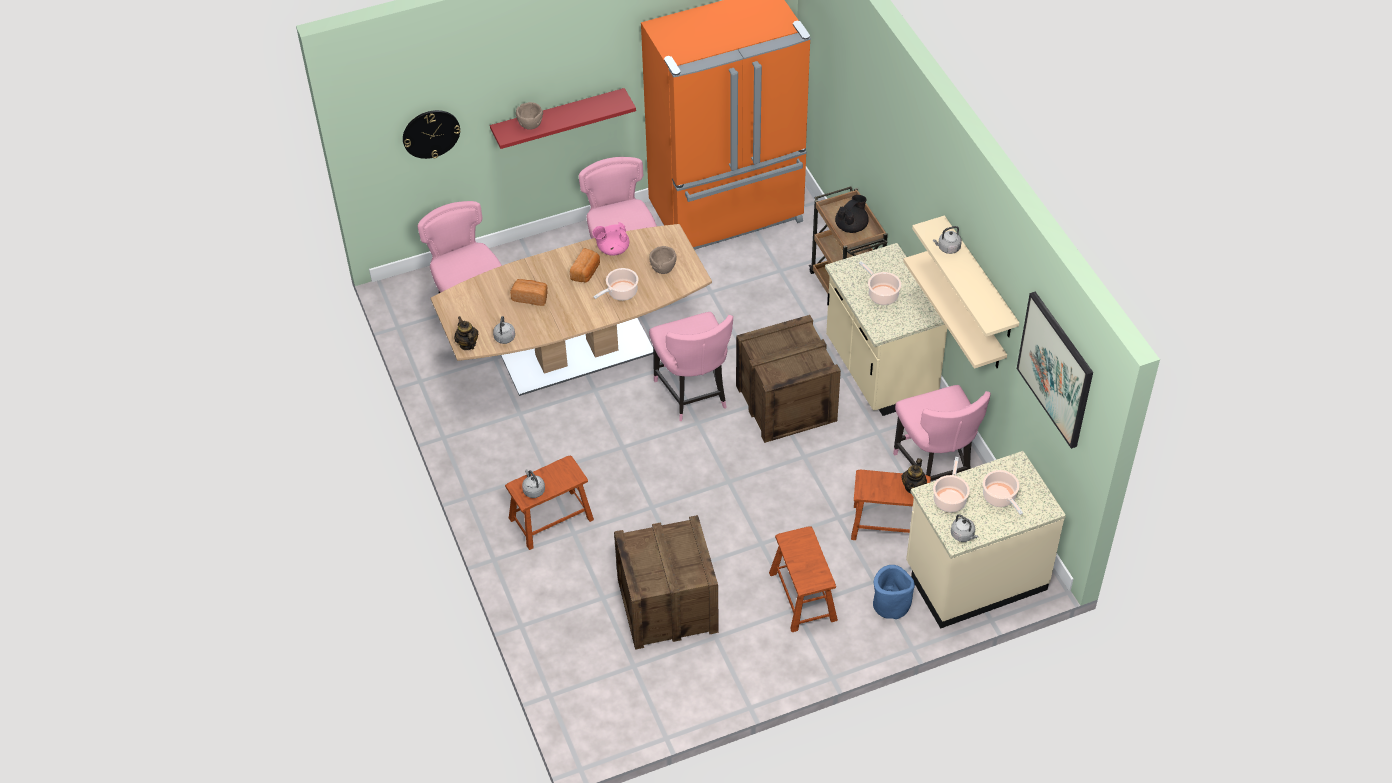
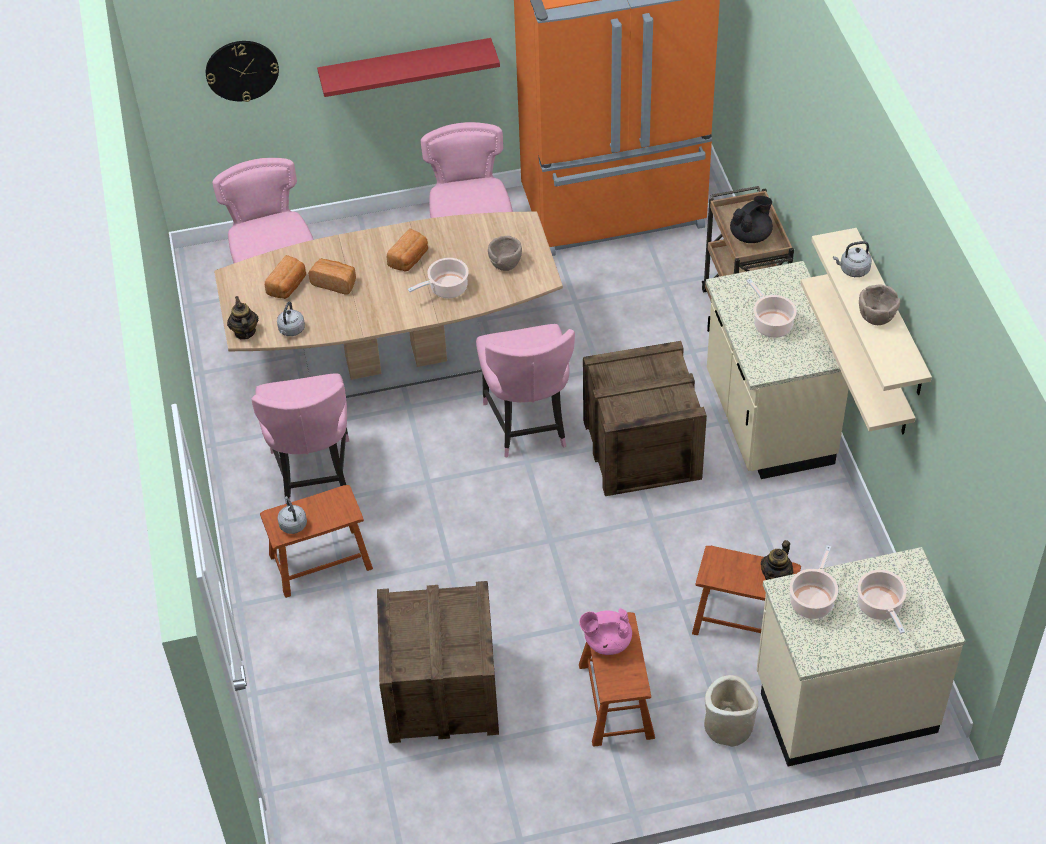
camera: 10 degrees right, 0 degrees up
brown bowl [516,102,543,130] -> brown bowl moved to [859,284,900,325]
pink teapot [593,222,629,255] -> pink teapot moved to [579,608,632,655]
blue planter [873,565,915,619] -> beige planter [704,675,758,747]
pink chair [893,385,991,481] -> pink chair moved to [251,373,350,503]
grey kettle [951,514,978,542] -> none
picture [1017,292,1093,449] -> none
none -> bread [265,255,306,299]

